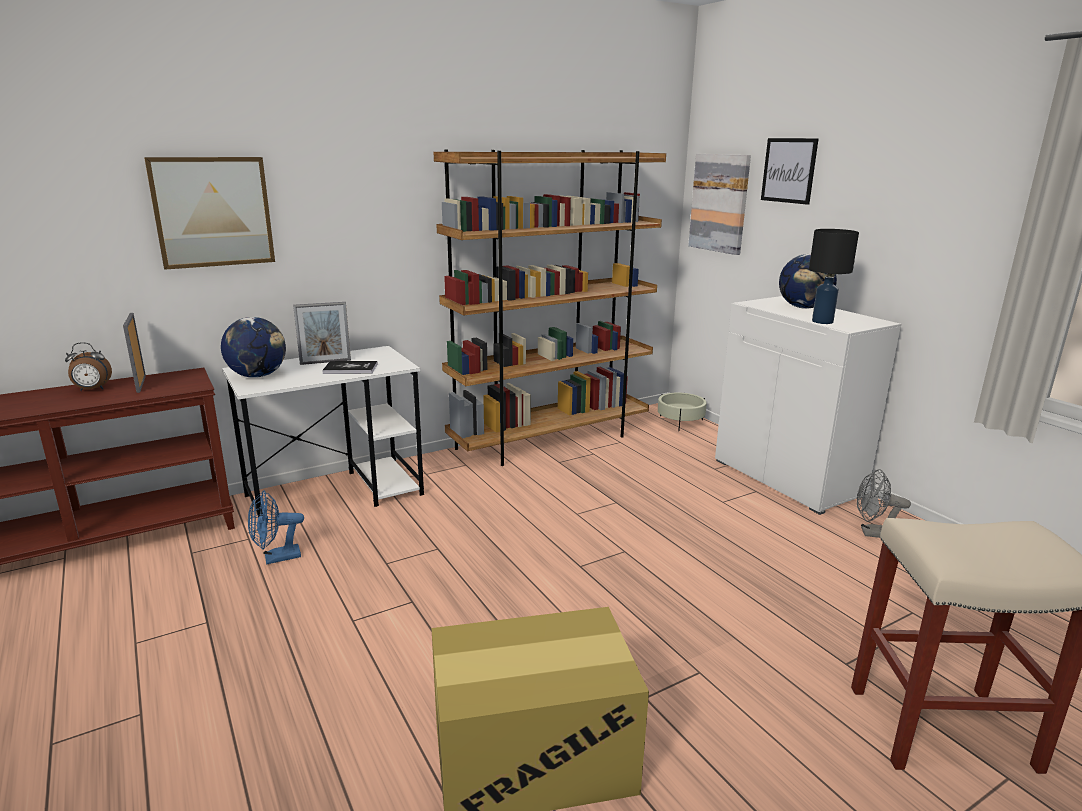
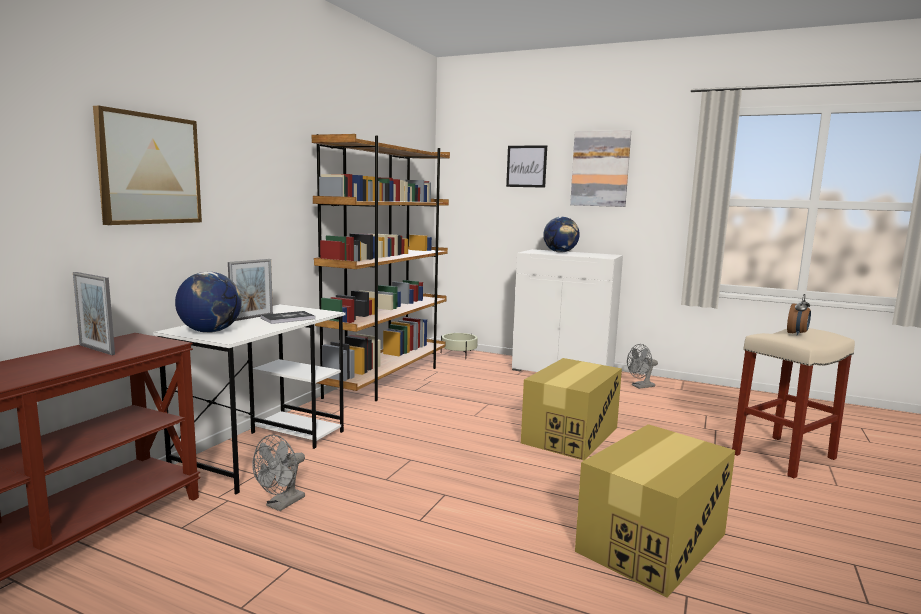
camera: 35 degrees left, 10 degrees down
alarm clock [65,342,112,391] -> alarm clock moved to [787,294,811,336]
blue fan [248,490,304,564] -> grey fan [252,435,305,511]
picture [688,154,751,255] -> picture moved to [570,130,631,207]
black table lamp [809,229,859,324] -> none
none -> cardboard box [521,358,622,460]

